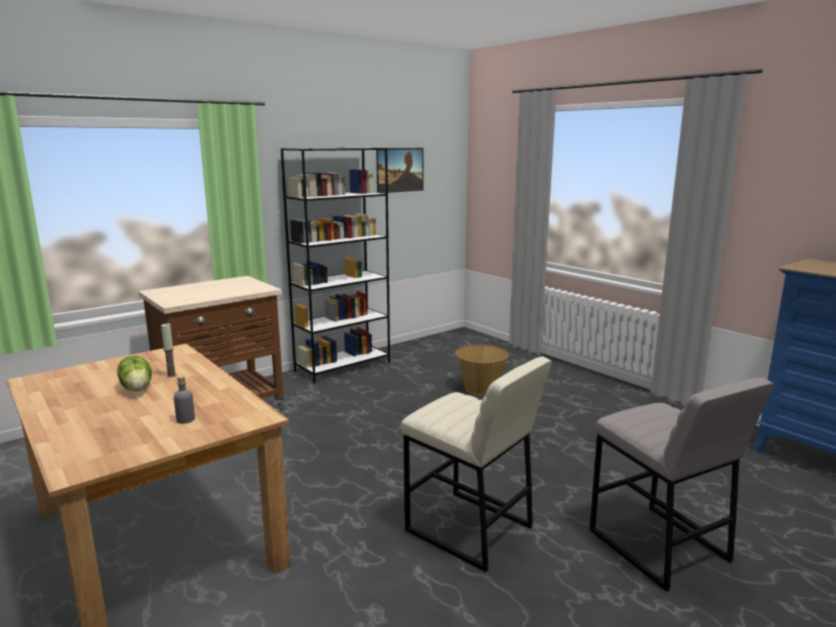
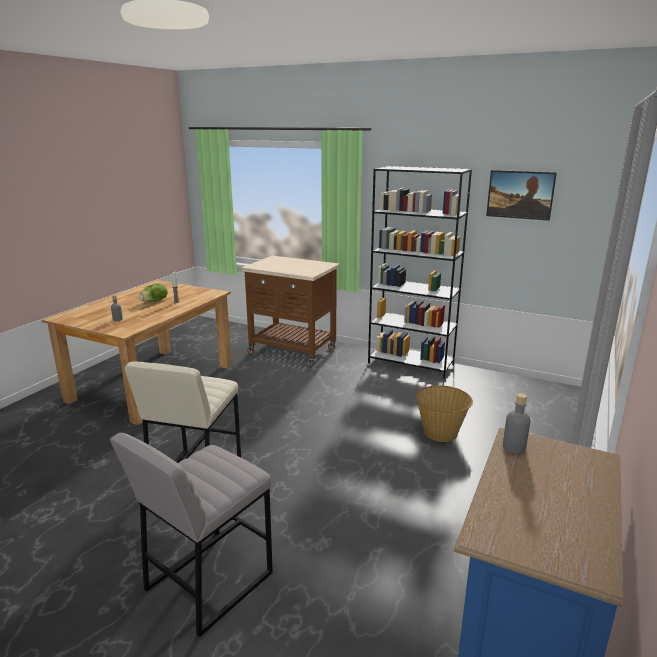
camera: 65 degrees right, 5 degrees up
none -> grey bottle [503,393,530,454]

